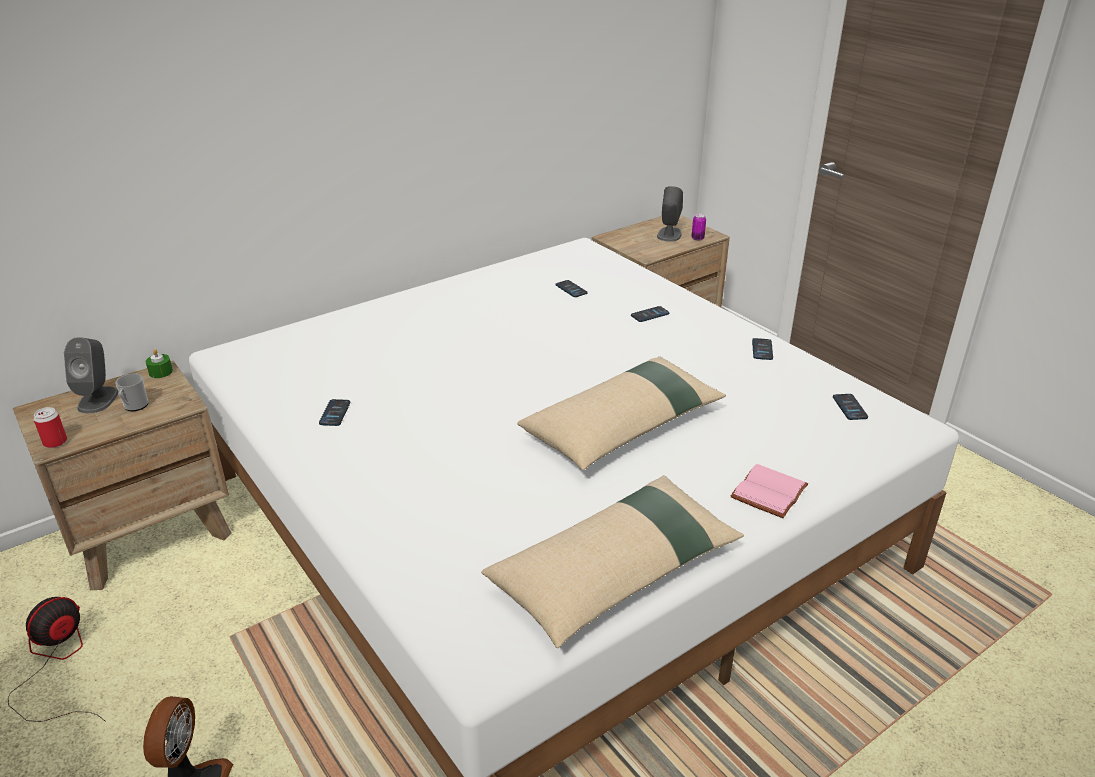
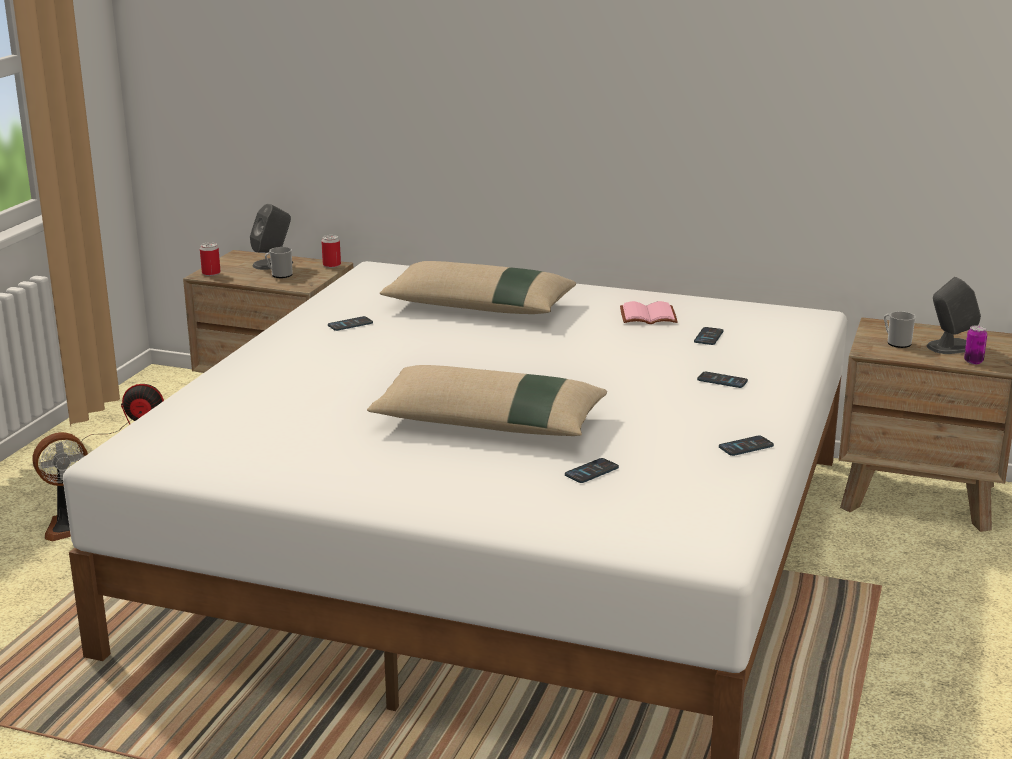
camera: 55 degrees right, 10 degrees down
green candle [145,349,173,378] -> can [321,235,341,268]
beige pillow [481,475,744,648] -> beige pillow moved to [380,261,576,314]
pink book [731,464,808,518] -> pink book moved to [620,301,678,324]
phone [833,394,868,420] -> phone moved to [565,458,619,483]
none -> mug [884,311,916,348]

